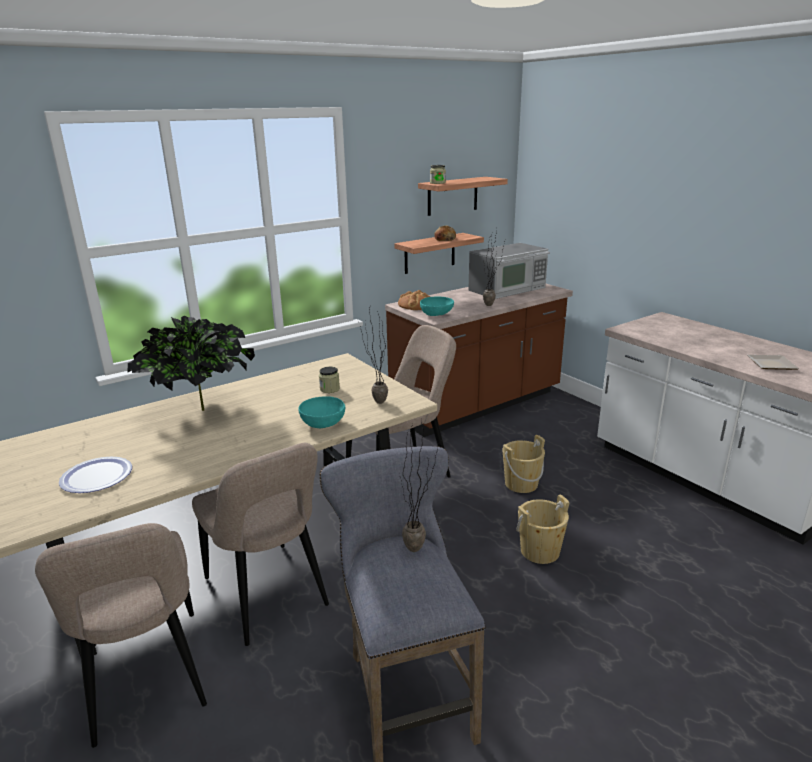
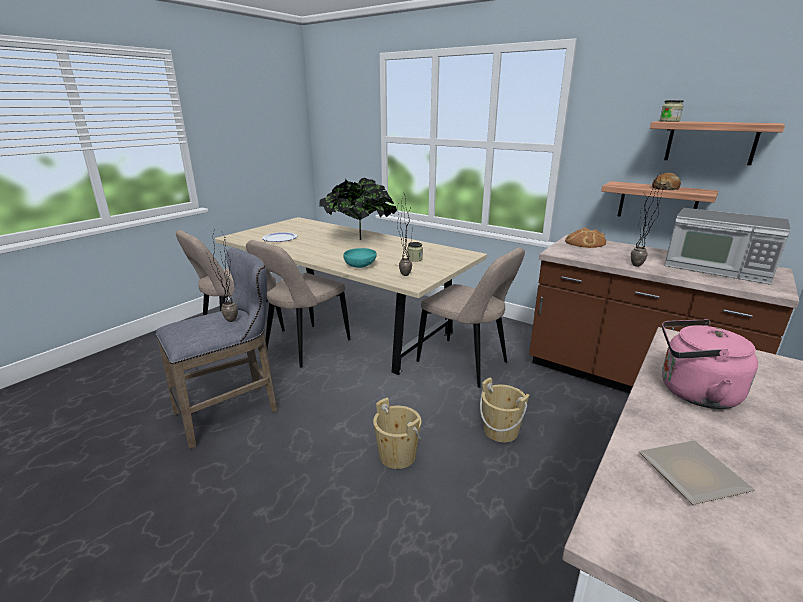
camera: 70 degrees right, 0 degrees up
turquoise bowl [420,297,454,316] -> none
none -> pink kettle [662,319,758,409]

